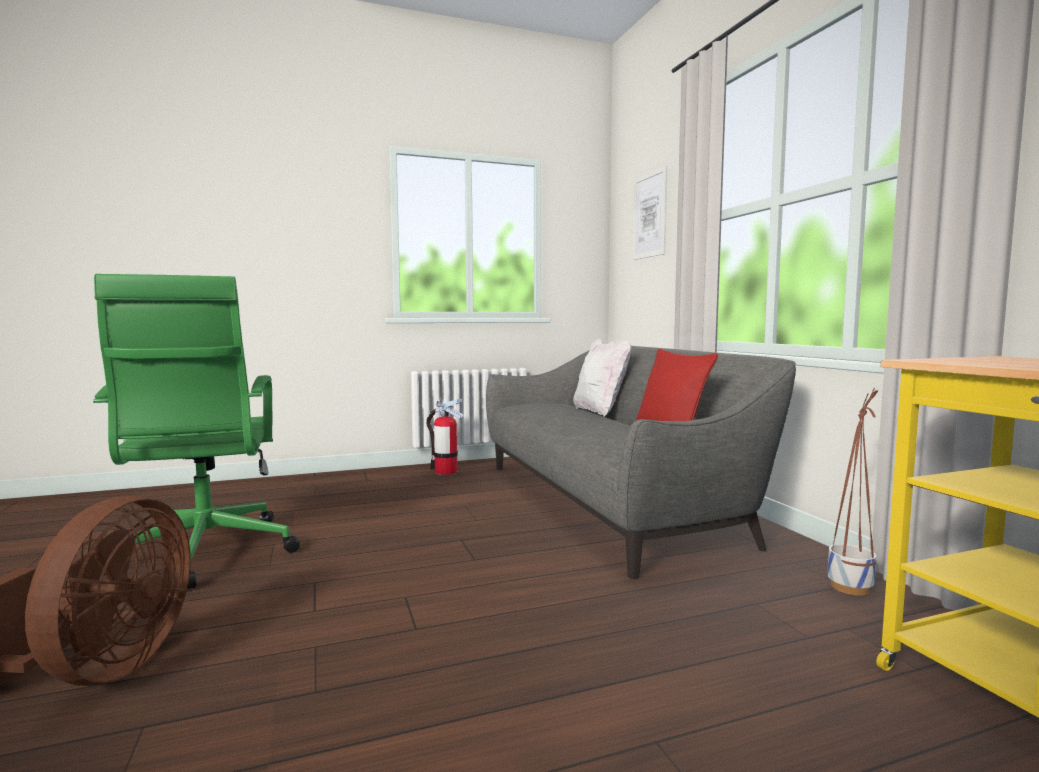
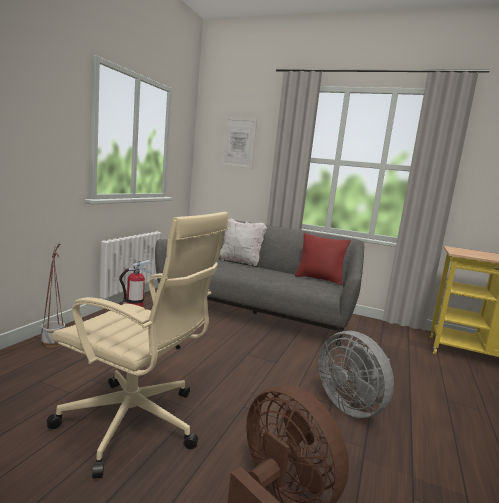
camera: 50 degrees left, 5 degrees up
green office chair [93,274,300,589] -> beige office chair [47,212,228,479]
planter [827,388,878,596] -> planter moved to [41,244,65,347]
none -> grey fan [318,331,394,418]

